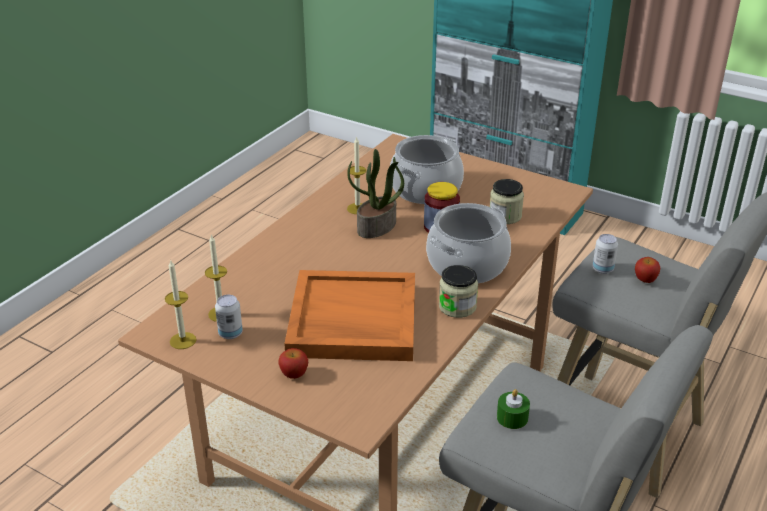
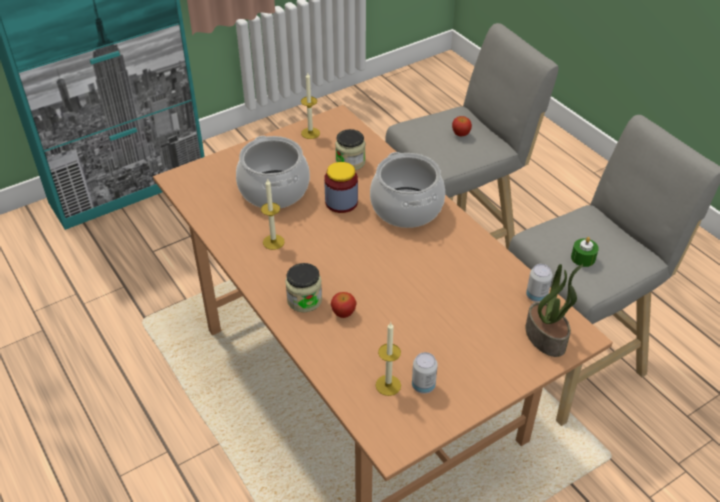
camera: 65 degrees left, 10 degrees up
candle [165,259,196,349] -> candle moved to [301,73,320,139]
apple [278,348,308,379] -> apple moved to [331,292,356,318]
orange tray [284,270,415,361] -> none
potted plant [347,149,404,238] -> potted plant moved to [525,264,583,357]
jar [439,265,478,318] -> jar moved to [285,263,322,312]
can [593,234,618,274] -> can moved to [526,264,553,302]

